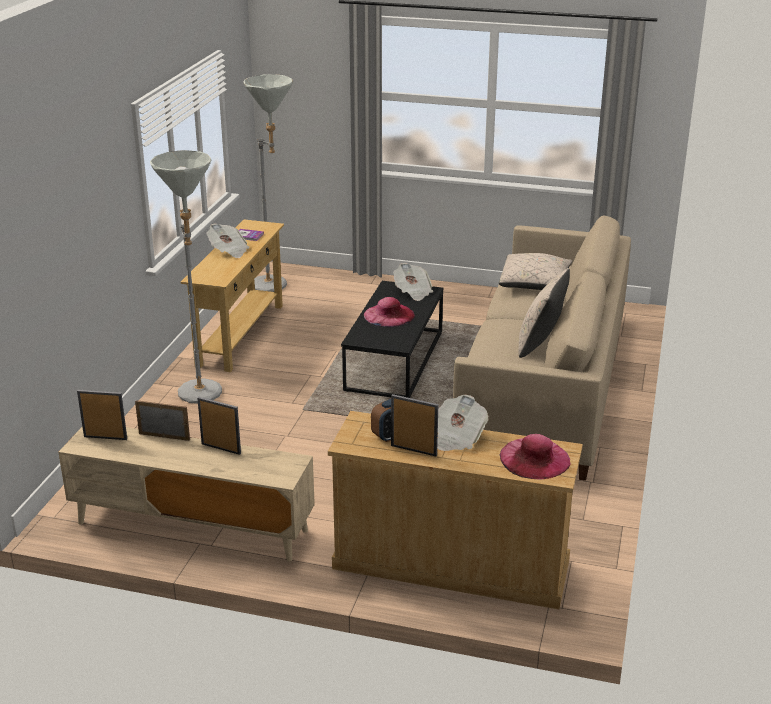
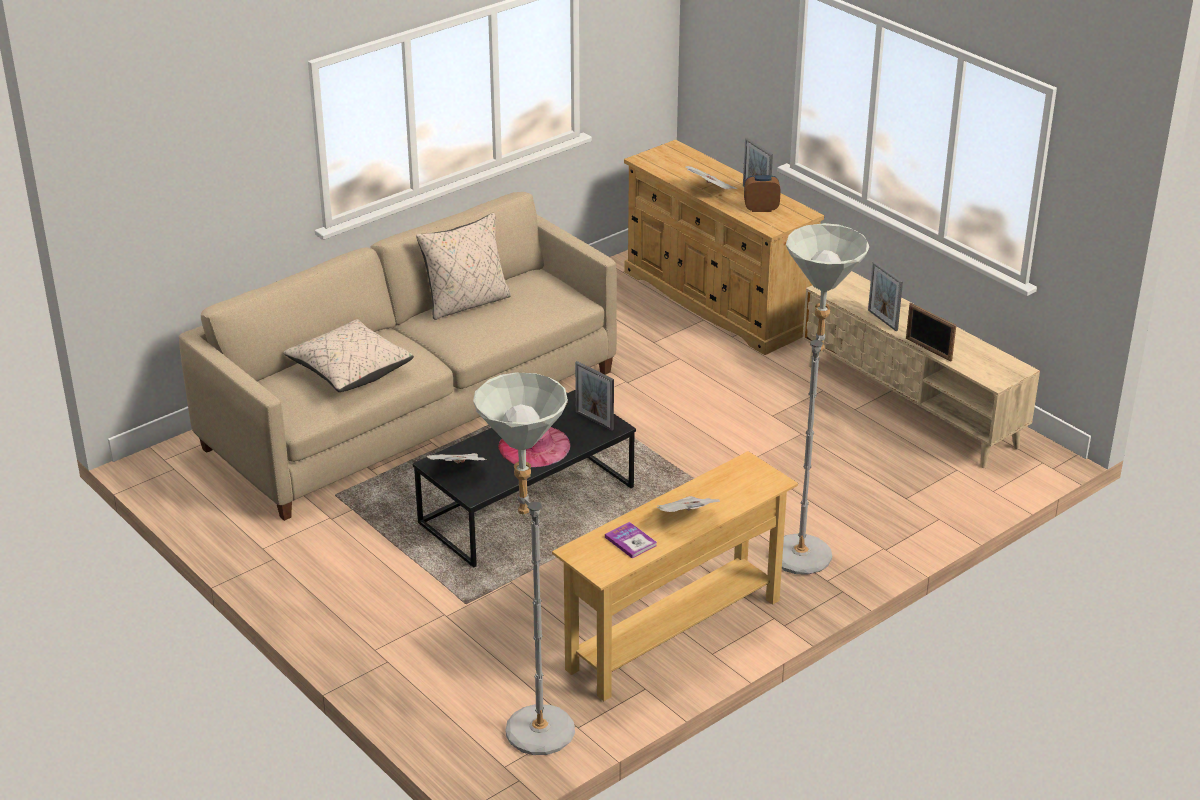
camera: 145 degrees left, 5 degrees up
picture frame [77,390,127,440] -> picture frame moved to [575,361,614,431]
pink hat [500,434,570,480] -> none

